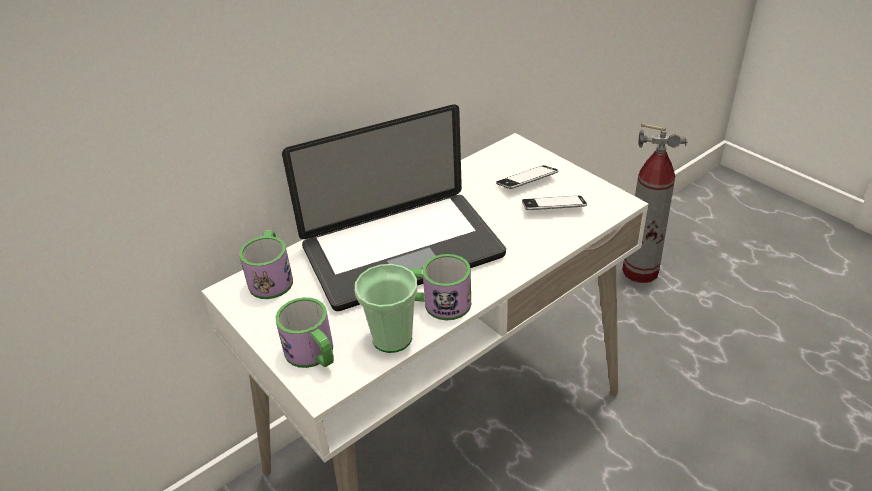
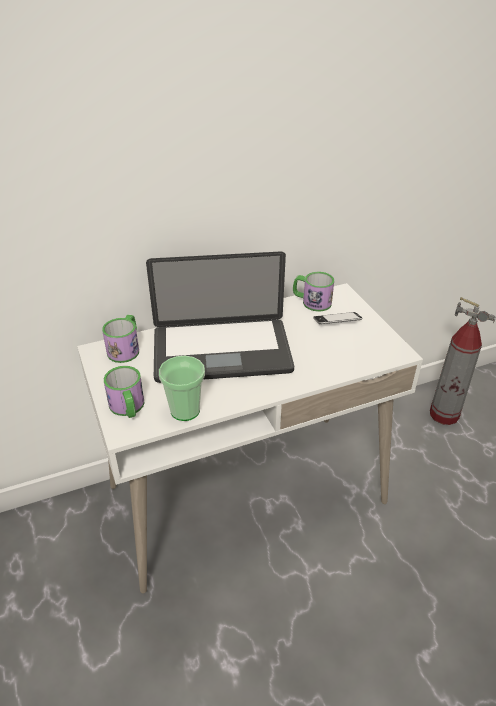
camera: 15 degrees right, 0 degrees up
mug [409,254,471,320] -> mug moved to [293,272,334,312]
phone [522,196,587,210] -> none

